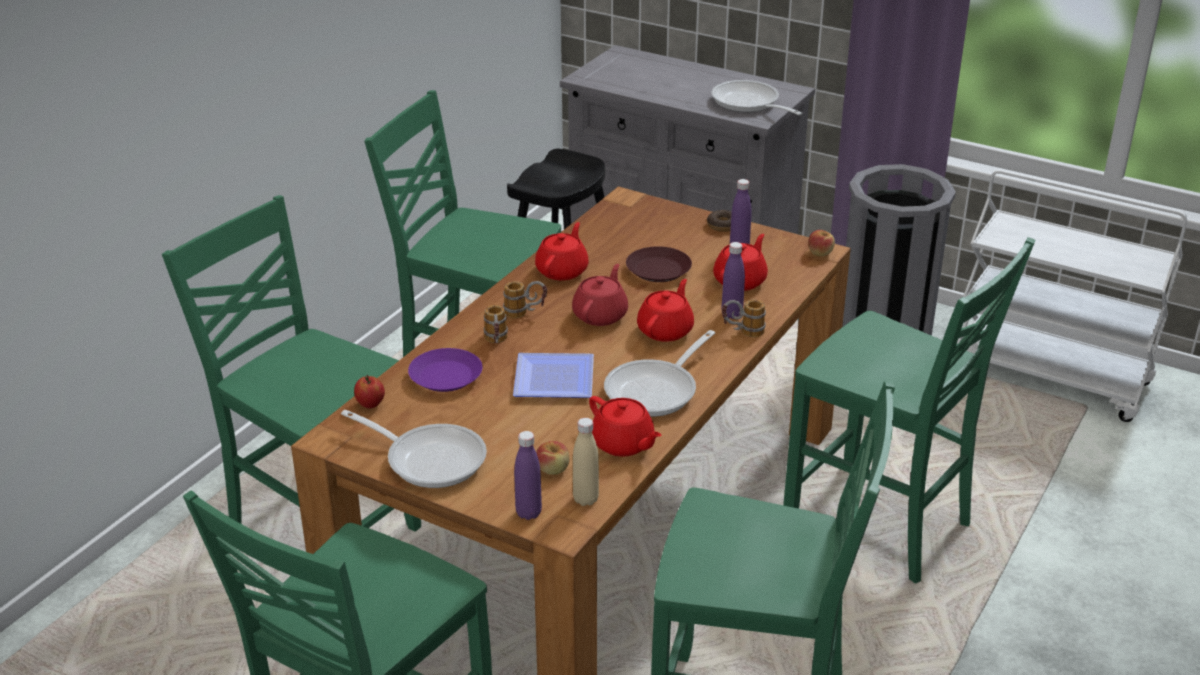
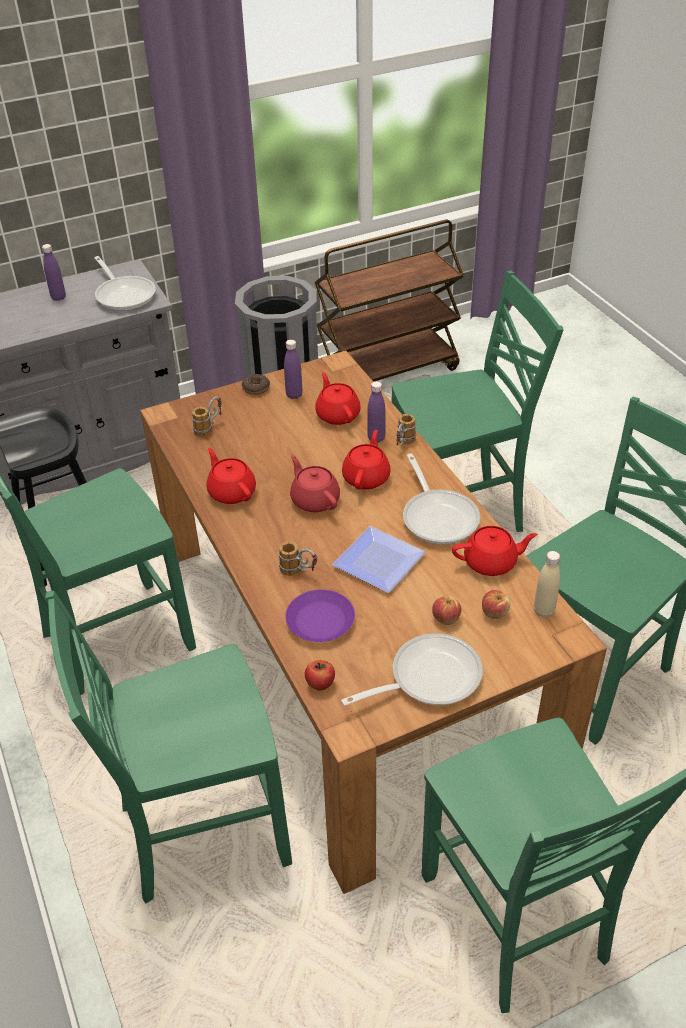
camera: 55 degrees left, 10 degrees up
mug [503,281,547,318] -> mug moved to [192,397,222,437]
purple bottle [514,431,542,520] -> purple bottle moved to [42,244,66,301]
brown plate [626,246,692,282] -> none
red teapot [637,279,694,342] -> red teapot turned 45 degrees clockwise [342,430,391,489]
frying pan [711,80,802,115] -> frying pan turned 120 degrees counterclockwise [94,256,156,311]
apple [808,230,835,256] -> apple moved to [432,596,462,625]
white cart [957,169,1187,422] -> brown cart [314,219,464,382]

